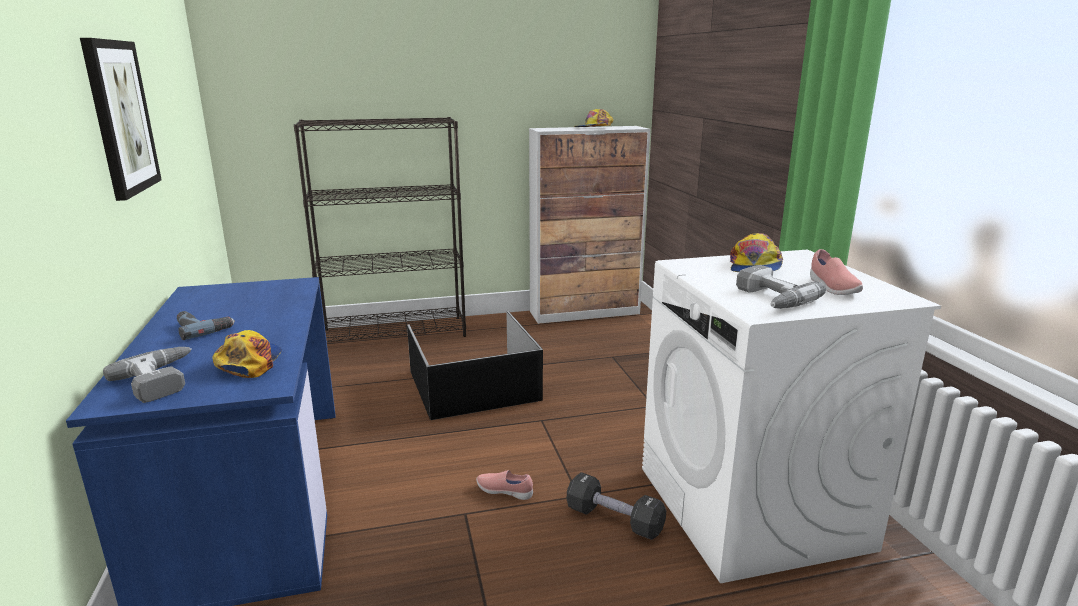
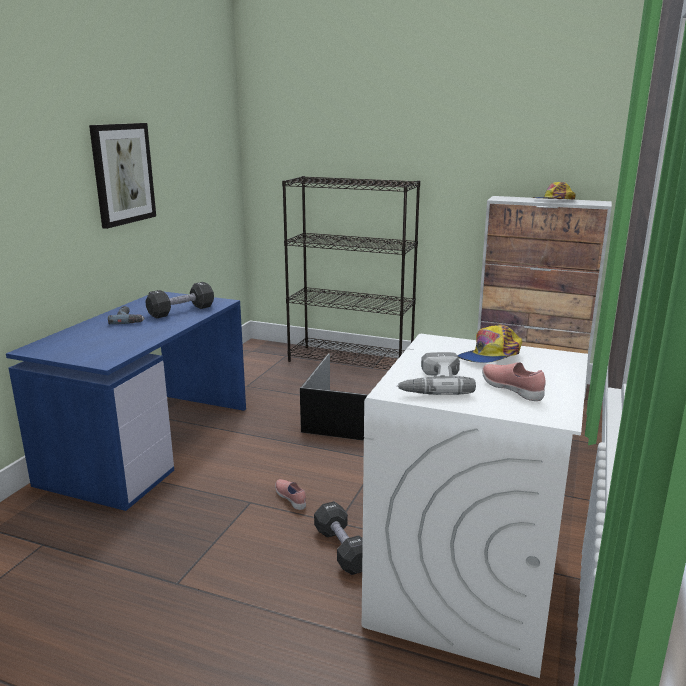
camera: 35 degrees right, 0 degrees up
power drill [103,347,192,403] -> none
cap [212,330,282,378] -> none
pink shoe [810,249,863,295] -> pink shoe turned 120 degrees clockwise [482,362,546,401]
none -> black dumbbell [145,282,214,318]

